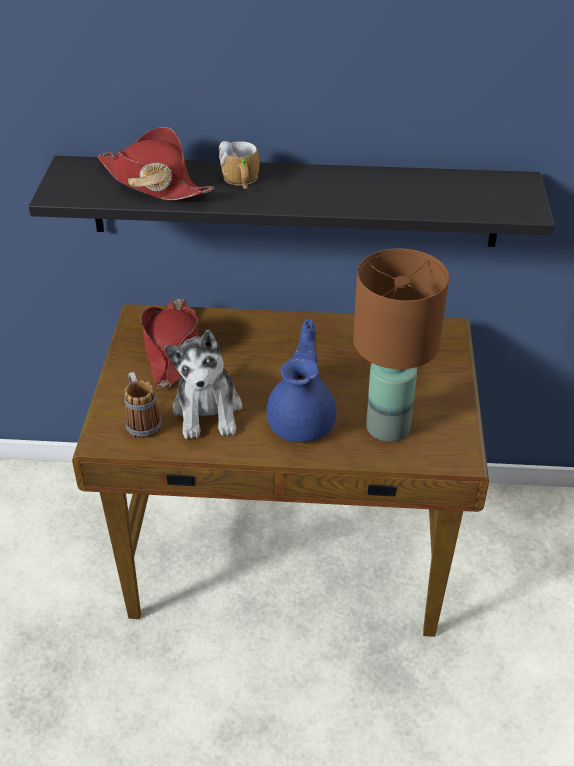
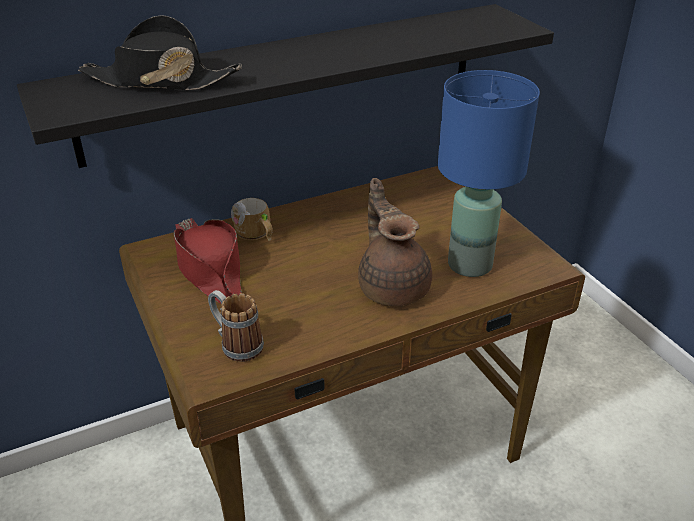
camera: 30 degrees left, 5 degrees down
red hat [97,127,214,201] -> black hat [78,16,242,90]
plush toy [164,330,242,439] -> none
mug [219,141,259,189] -> mug moved to [231,198,273,241]
blue teapot [266,318,337,442] -> brown teapot [358,178,432,306]
brown table lamp [353,248,449,442] -> blue table lamp [438,70,540,277]

